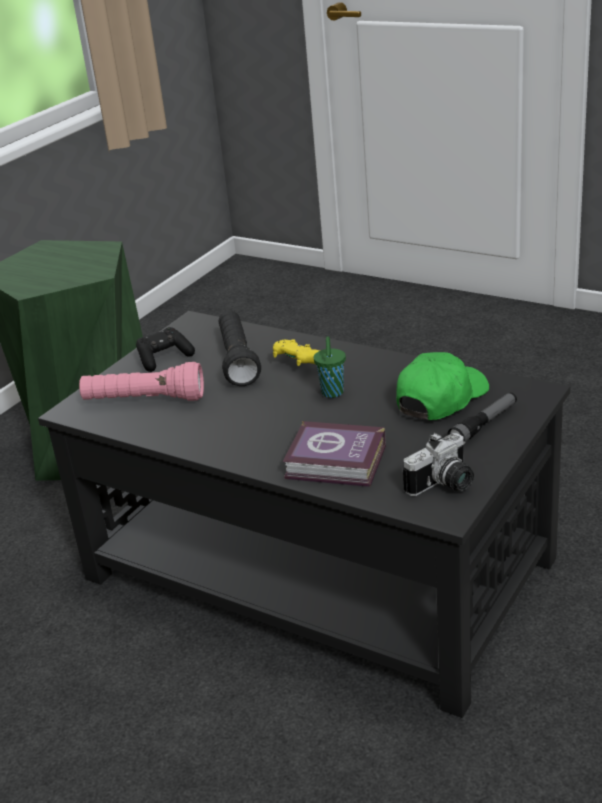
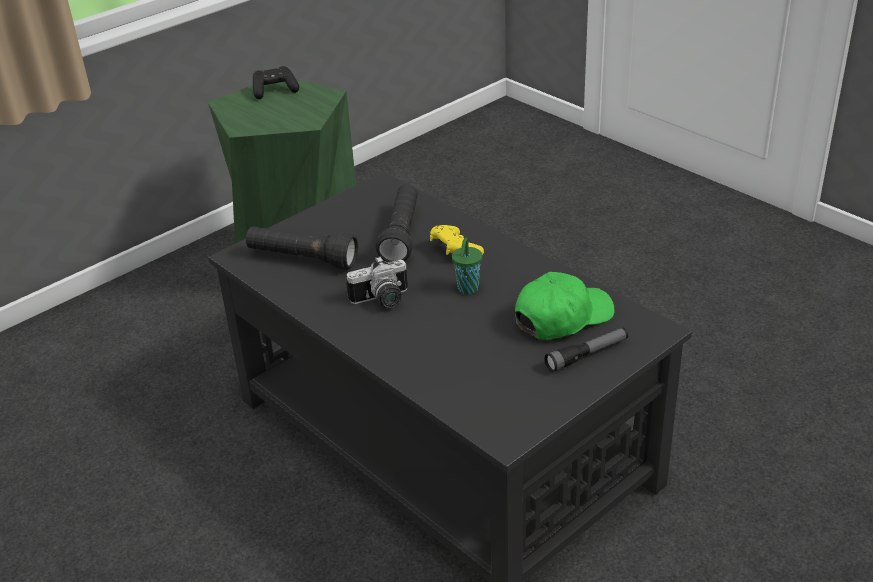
camera: 15 degrees right, 5 degrees up
pink flashlight [79,362,204,401] -> black flashlight [246,226,358,270]
black game controller [136,327,195,372] -> black game controller moved to [253,66,299,99]
book [282,421,386,487] -> none
camera [403,433,474,496] -> camera moved to [346,256,408,308]

